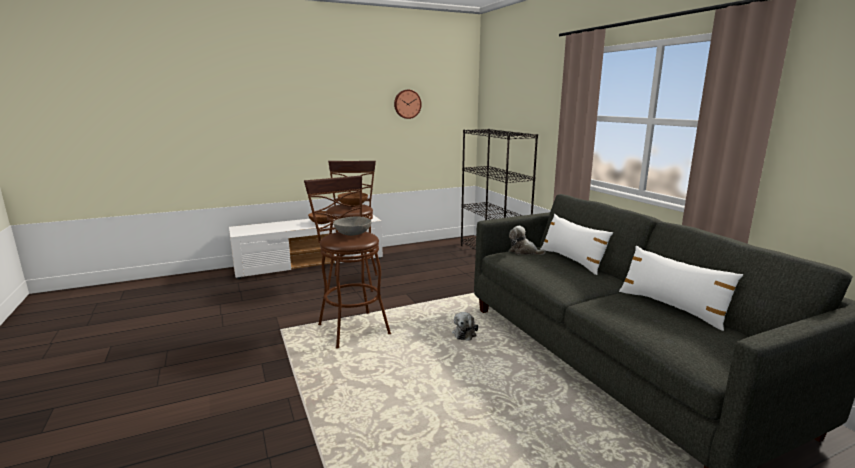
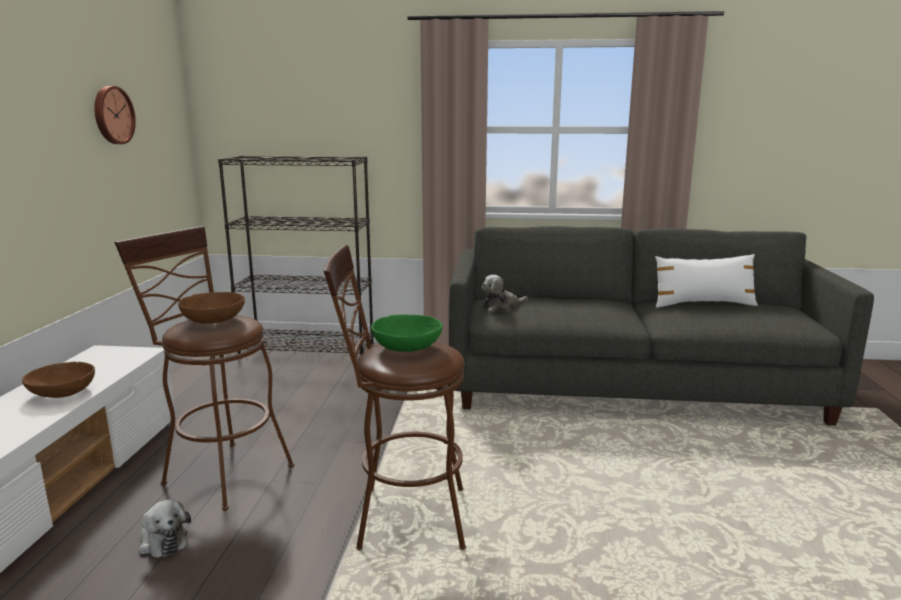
camera: 60 degrees left, 0 degrees up
grey bowl [333,216,372,236] -> green bowl [371,314,443,352]
plush toy [452,312,478,341] -> plush toy moved to [139,500,191,558]
white pillow [540,214,613,275] -> none

